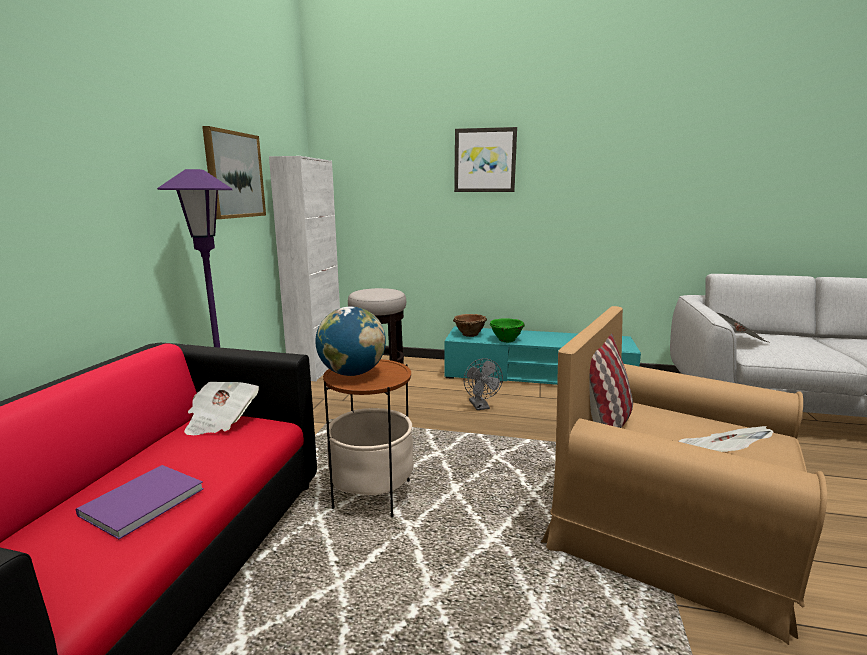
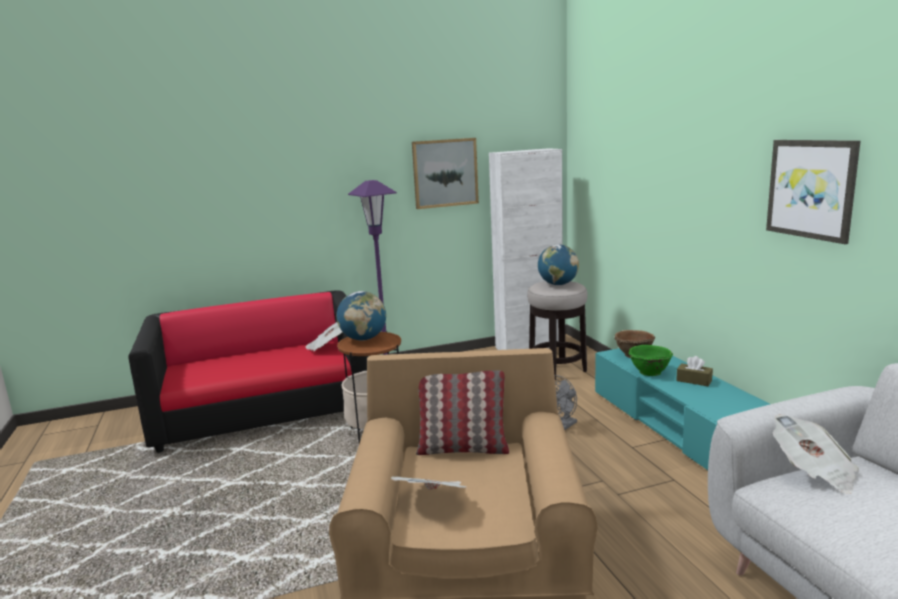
camera: 60 degrees right, 0 degrees up
purple book [76,465,204,539] -> none
picture [454,127,517,192] -> picture moved to [766,140,861,244]
none -> globe [538,244,579,285]
none -> brown tissue box [676,356,713,386]

